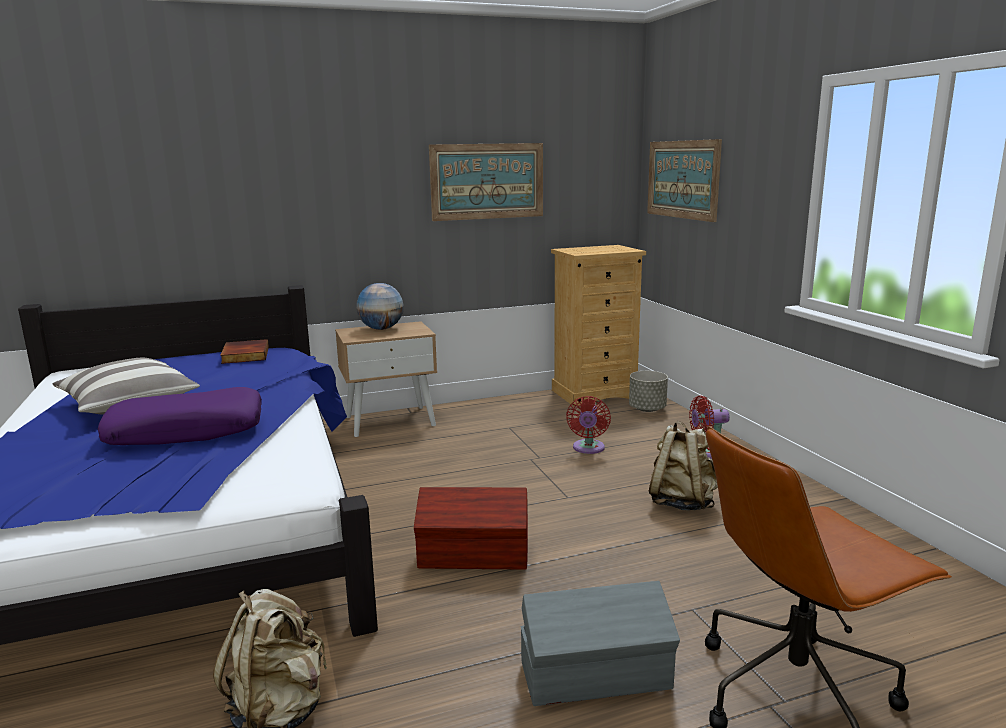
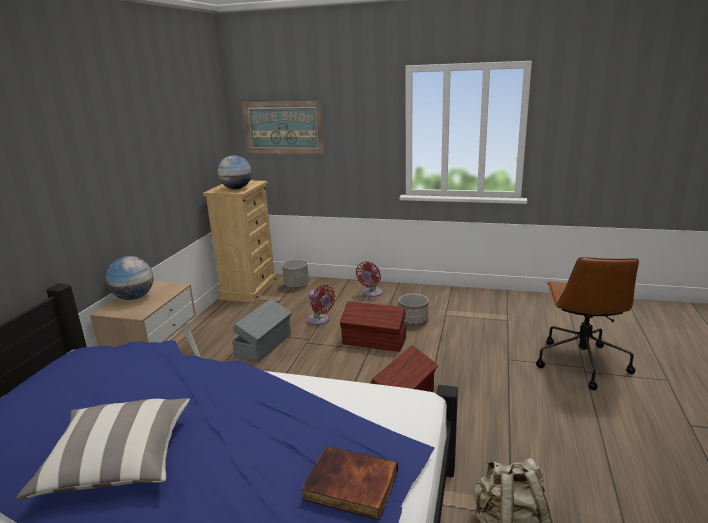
camera: 55 degrees left, 5 degrees up
purple pillow [98,387,262,445] -> none
book [220,339,269,364] -> book moved to [301,446,398,520]
picture [429,143,543,221] -> none
grey storage box [521,581,680,706] -> grey storage box moved to [232,299,292,363]
beige backpack [649,421,718,511] -> planter [399,294,429,327]
none -> globe [217,155,252,190]
none -> brown storage box [340,301,406,352]

